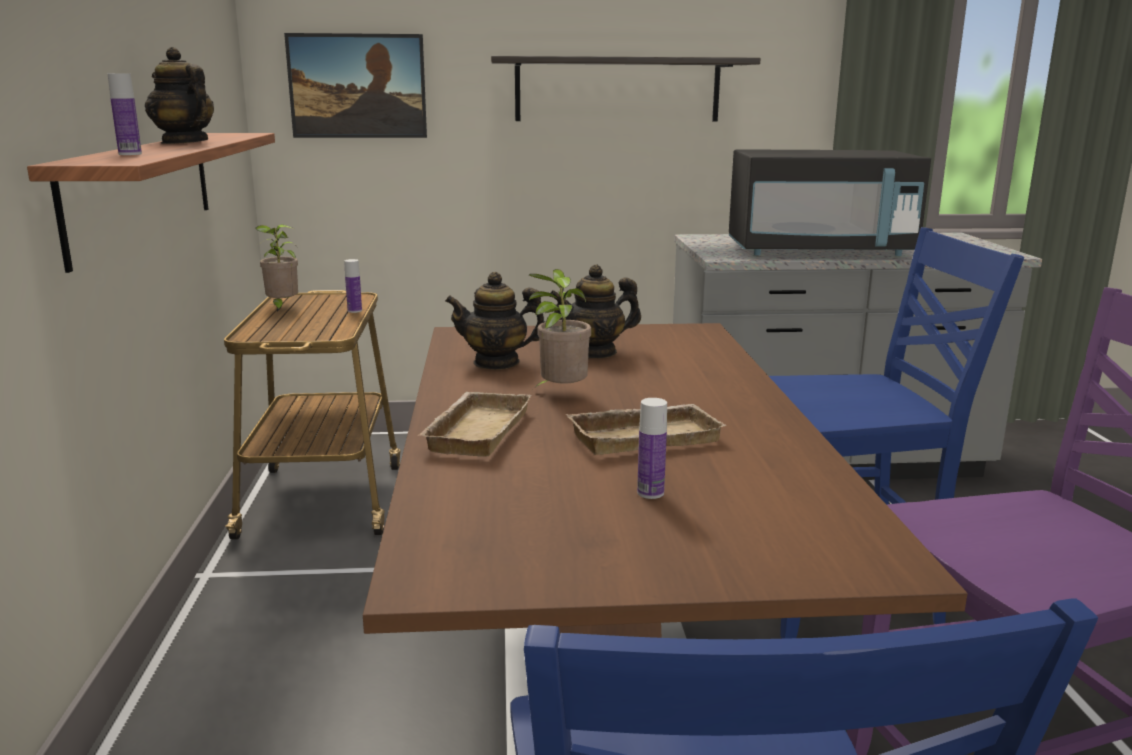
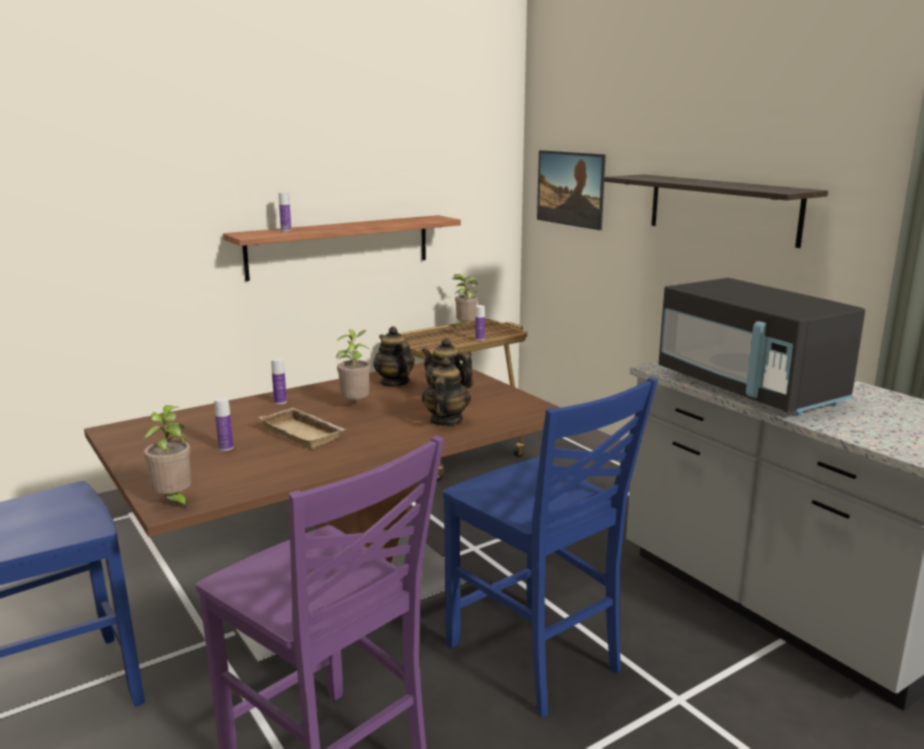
camera: 60 degrees right, 0 degrees up
teapot [145,47,214,144] -> teapot moved to [422,357,471,426]
beige tray [419,392,532,457] -> bottle [271,358,287,404]
none -> potted plant [143,405,191,510]

